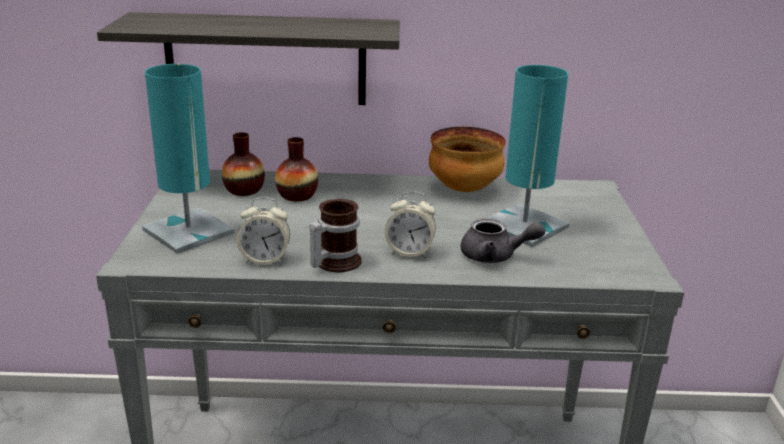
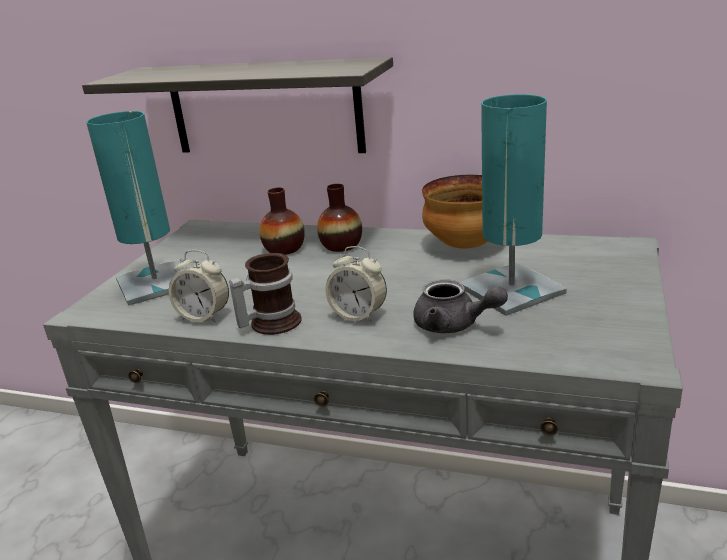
camera: 20 degrees right, 0 degrees up
vase [222,132,265,196] -> vase moved to [317,184,362,252]

